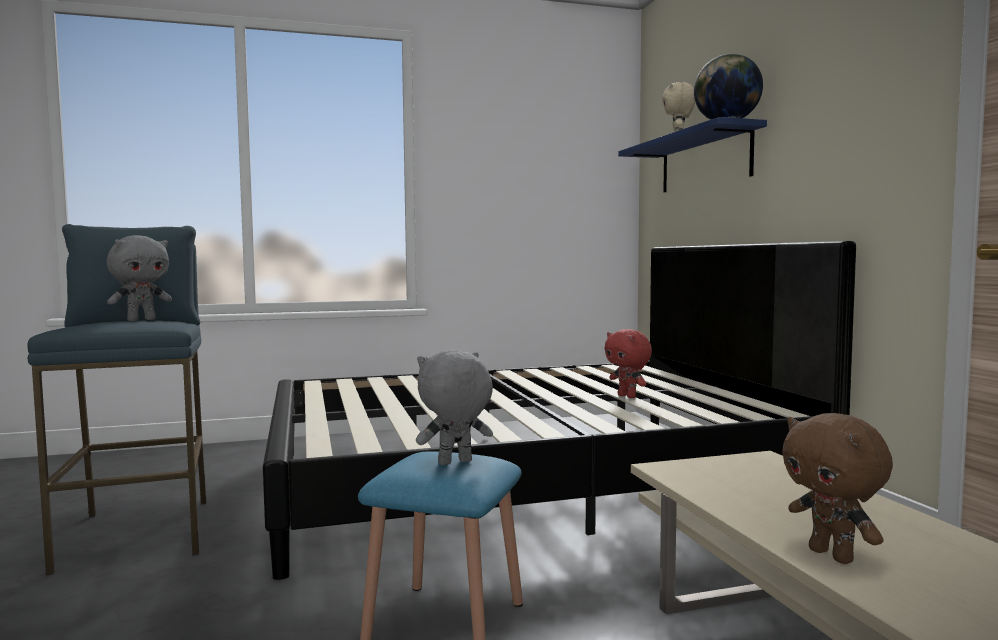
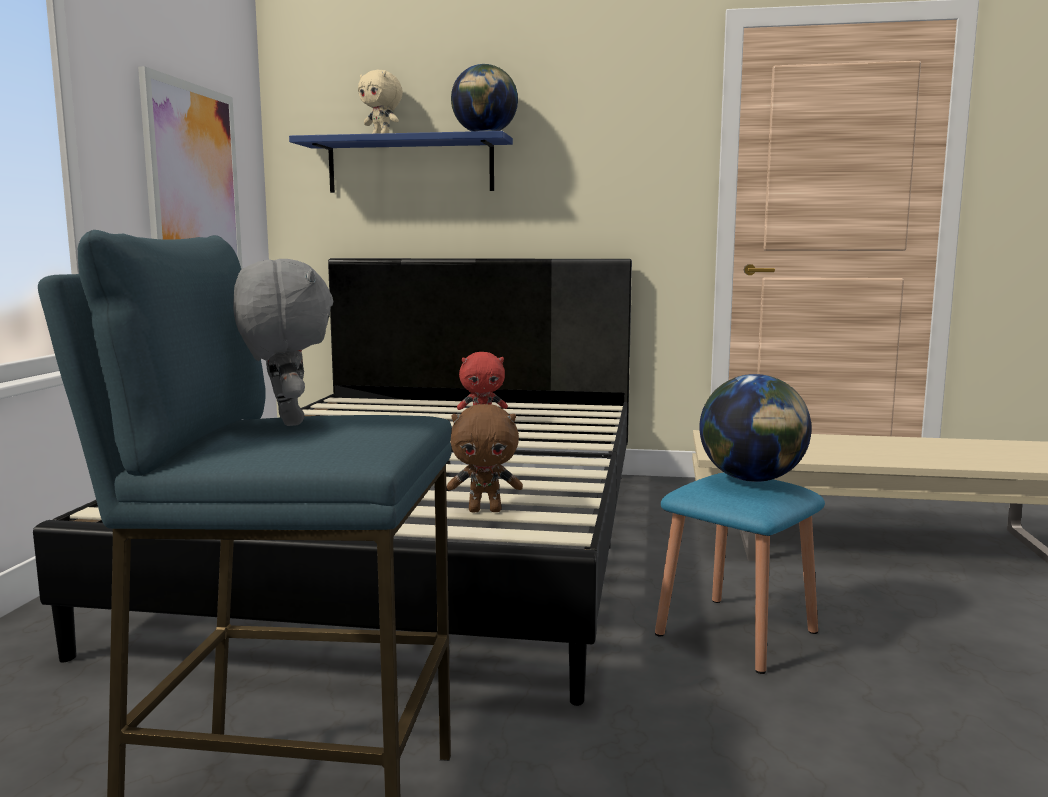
camera: 65 degrees left, 5 degrees up
grey plush toy [416,350,493,465] -> globe [699,374,811,482]
brown plush toy [782,413,893,564] -> brown plush toy moved to [447,404,523,512]
none -> picture [138,66,243,270]

